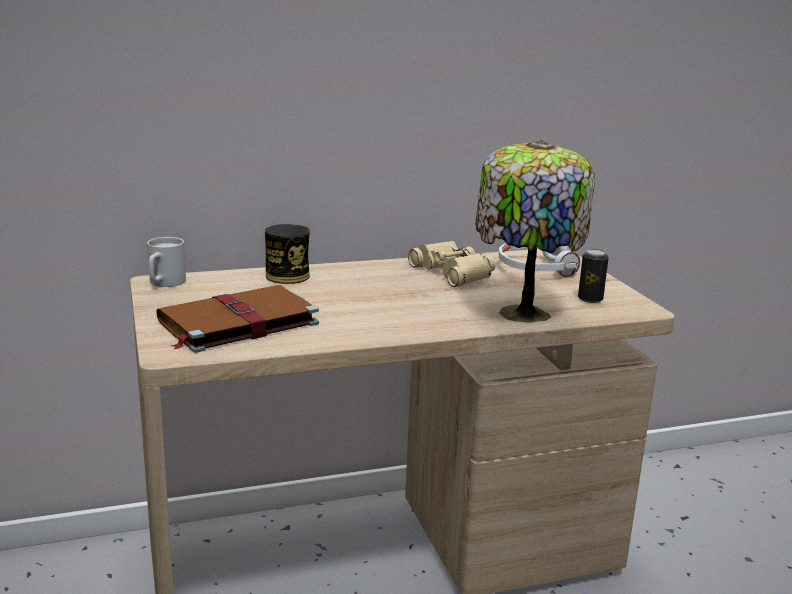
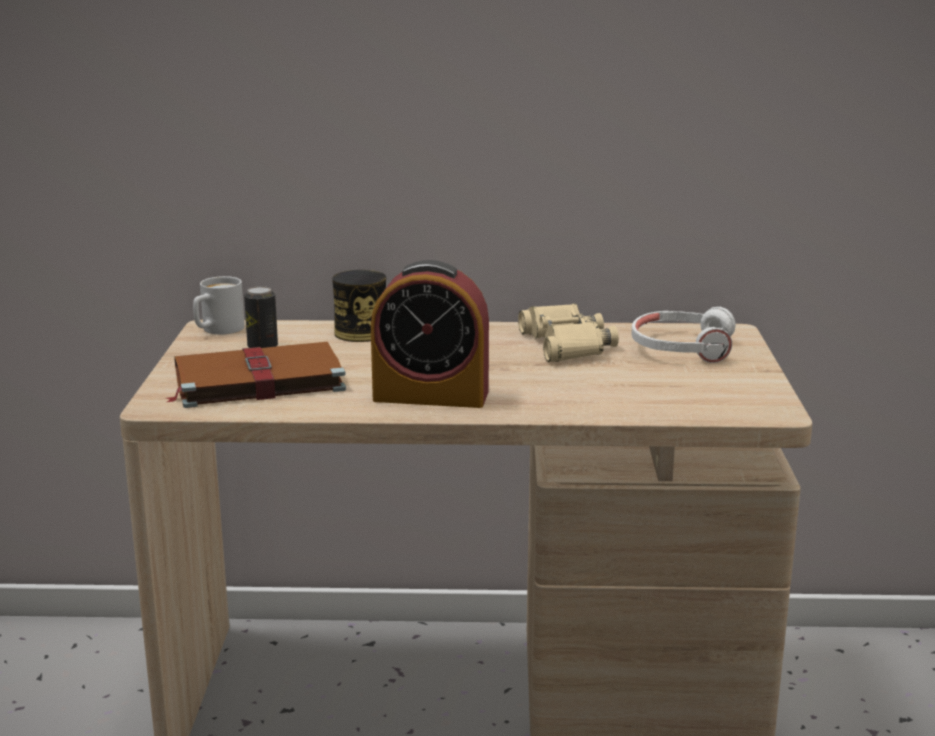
camera: 20 degrees right, 0 degrees up
table lamp [475,140,595,323] -> none
can [578,249,609,303] -> can moved to [244,286,278,348]
none -> alarm clock [371,260,489,408]

